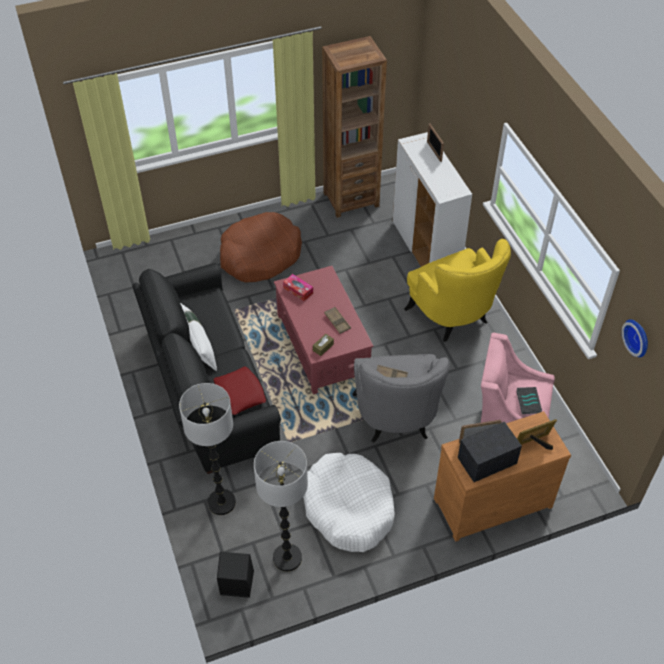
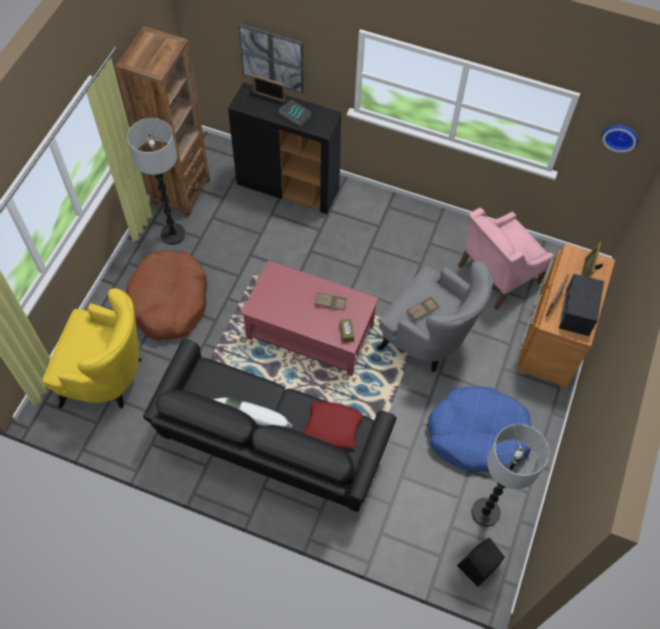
camera: 50 degrees left, 10 degrees up
floor lamp [179,383,236,515] -> floor lamp moved to [127,118,185,245]
tissue box [283,274,313,301] -> none
white dog bed [303,453,395,552] -> blue dog bed [428,387,531,472]
white cabinet [393,132,472,267] -> black cabinet [228,82,341,214]
yellow armchair [404,239,511,342] -> yellow armchair moved to [43,288,141,409]
book [516,387,542,414] -> book moved to [279,100,312,127]
none -> picture [238,23,304,93]

